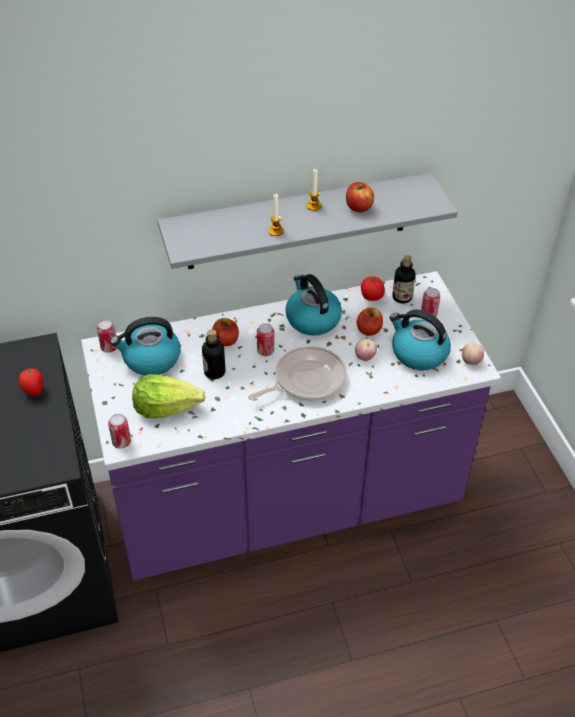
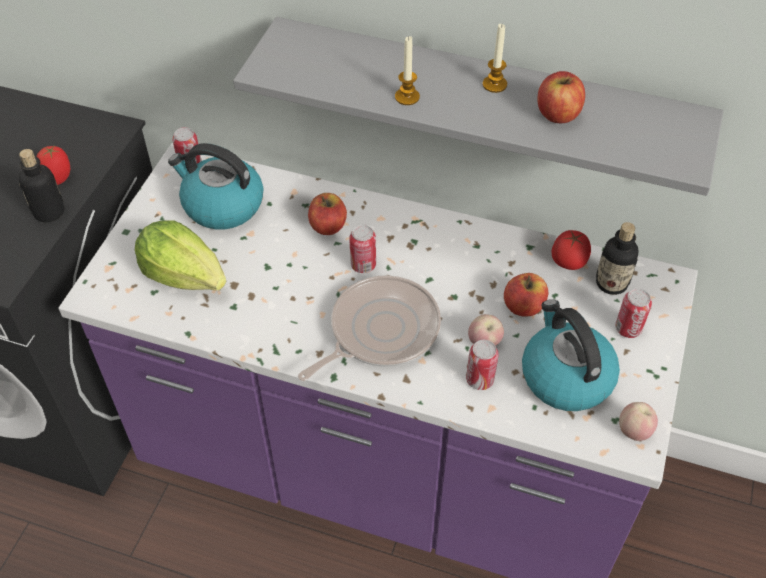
camera: 35 degrees right, 5 degrees up
can [108,414,131,449] -> can moved to [466,340,499,390]
bottle [202,329,226,379] -> bottle moved to [19,149,65,222]
frying pan [248,346,347,401] -> frying pan turned 45 degrees counterclockwise [298,275,441,381]
kettle [285,274,342,335] -> none

